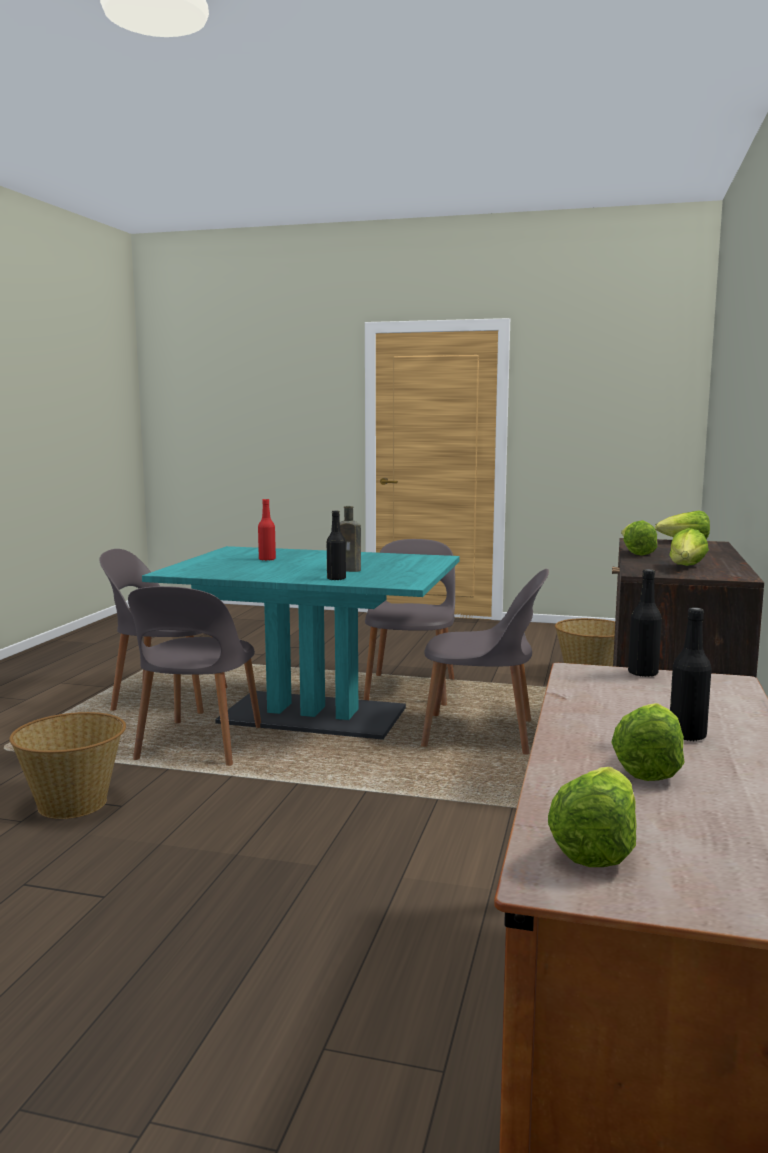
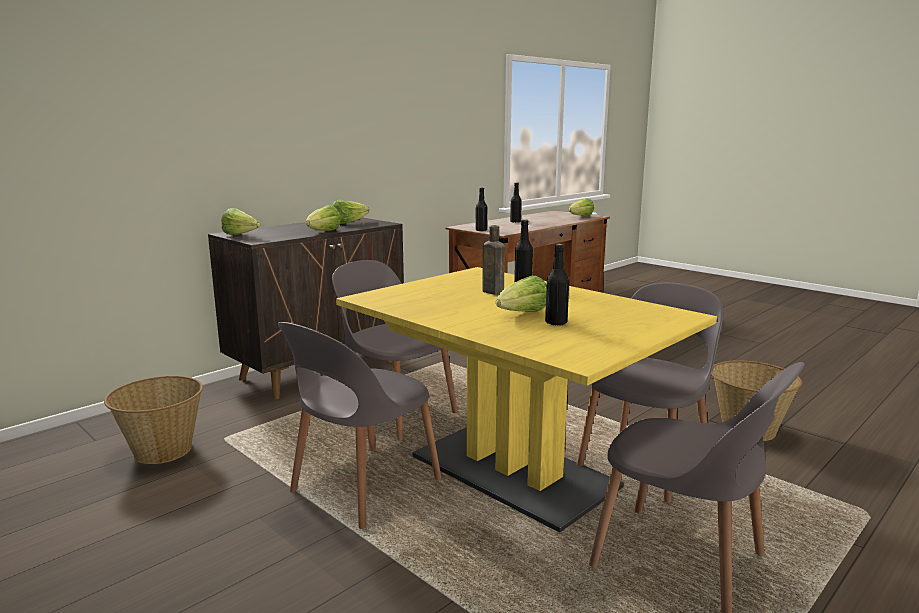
camera: 150 degrees left, 5 degrees up
turquoise dining table [142,546,460,740] -> yellow dining table [336,267,717,533]
red bottle [258,499,276,561] -> black bottle [545,244,569,326]
lettuce [611,703,685,781] -> lettuce moved to [496,276,547,312]

